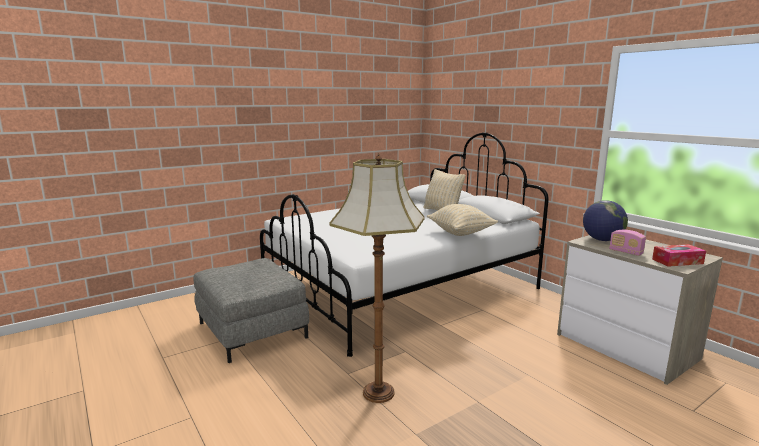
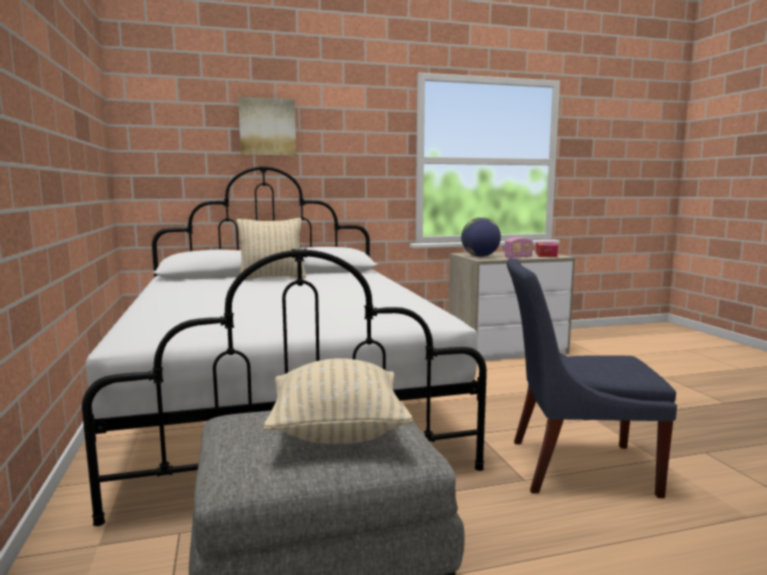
camera: 70 degrees left, 5 degrees down
floor lamp [330,153,425,403] -> blue chair [507,258,677,498]
beige pillow [427,204,498,236] -> beige pillow moved to [263,358,413,444]
none -> picture [238,97,296,156]

